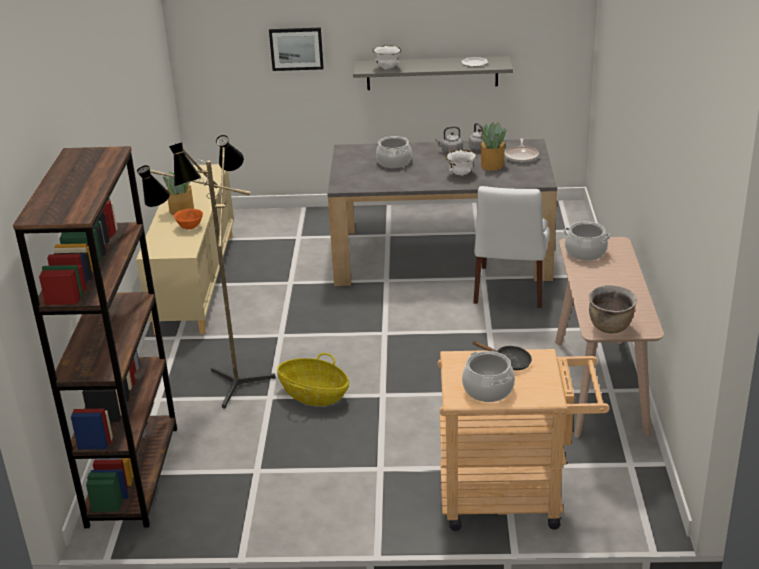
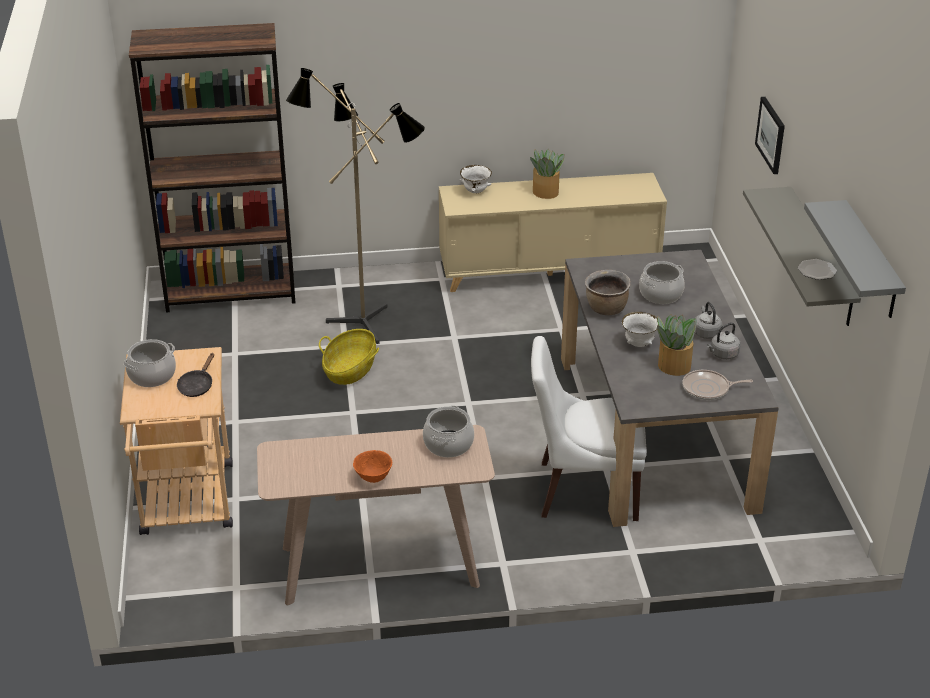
camera: 80 degrees right, 5 degrees up
orange bowl [174,209,203,229] -> orange bowl moved to [353,450,392,483]
white bowl [373,45,402,69] -> white bowl moved to [460,165,492,193]
brown cooking pot [589,285,637,333] -> brown cooking pot moved to [585,270,630,315]
none -> grey shelf [804,200,906,318]

